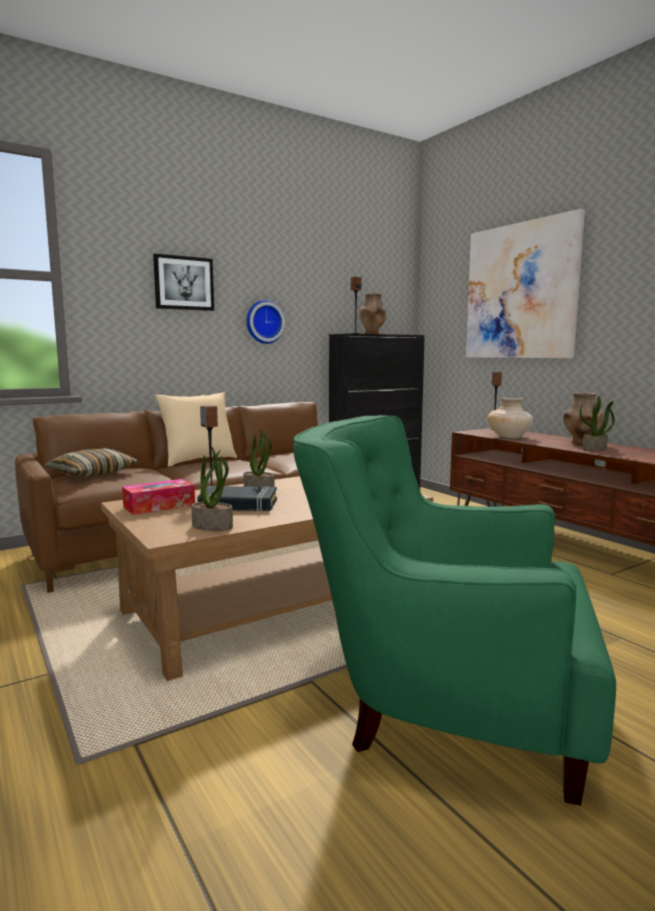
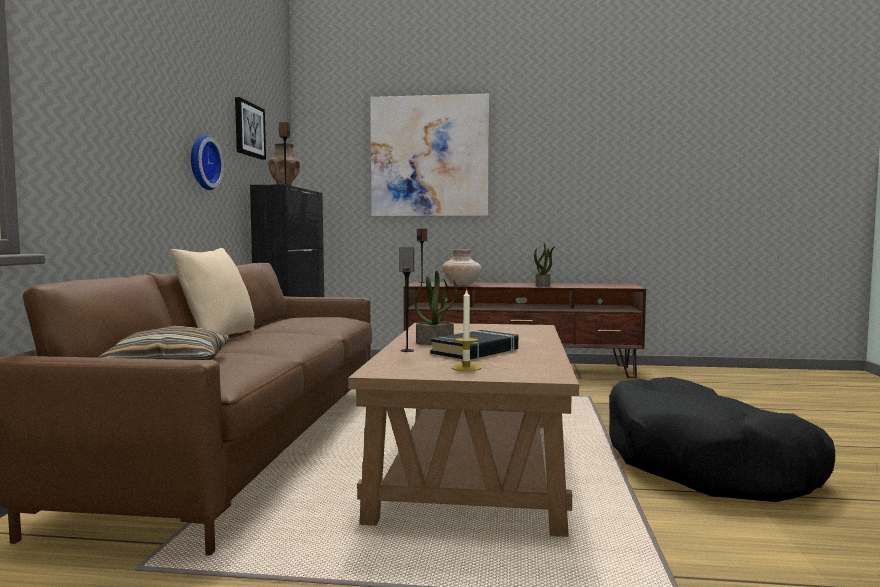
camera: 50 degrees left, 5 degrees down
tissue box [122,479,195,515] -> none
picture [153,254,214,311] -> picture moved to [235,97,266,160]
potted plant [191,447,233,531] -> none
green armchair [293,415,616,806] -> black dog bed [609,377,835,502]
brown vase [563,393,603,445] -> none
none -> candle [452,288,481,371]

